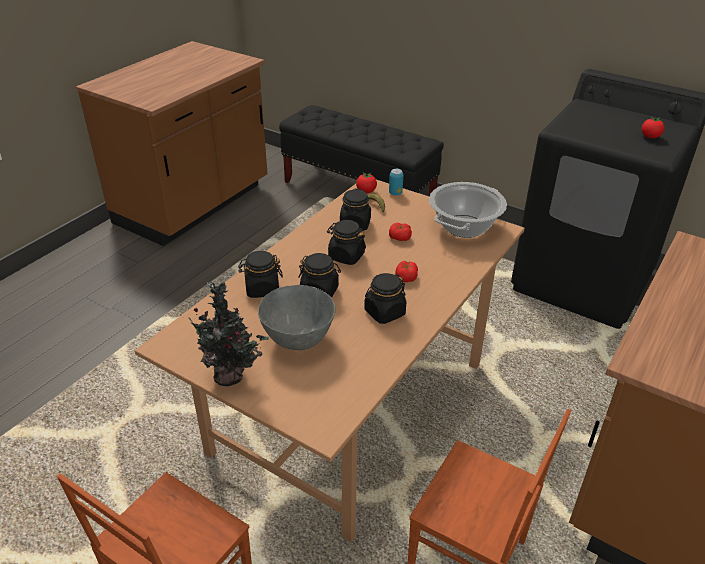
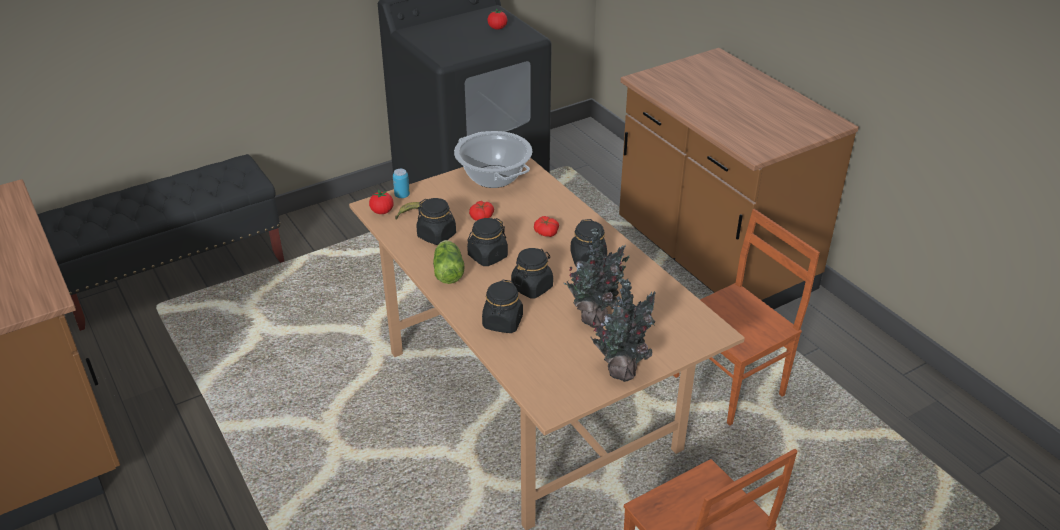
camera: 65 degrees left, 0 degrees up
grey bowl [258,285,335,351] -> potted plant [564,228,629,328]
none -> lettuce [433,240,464,284]

